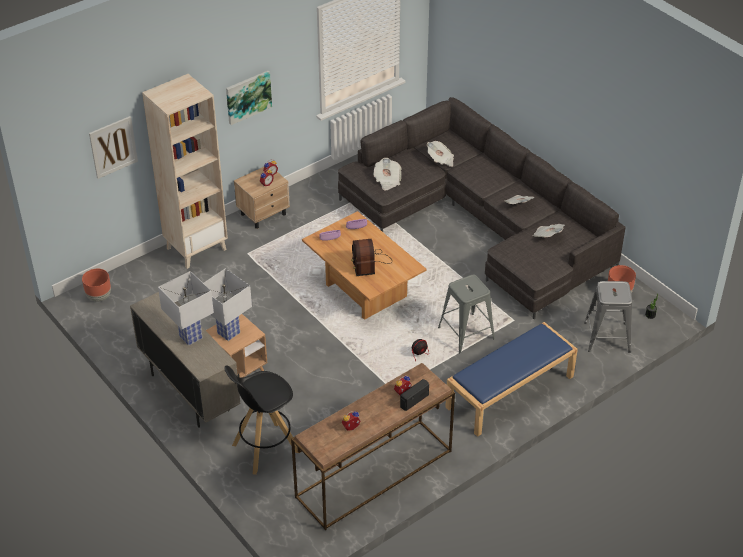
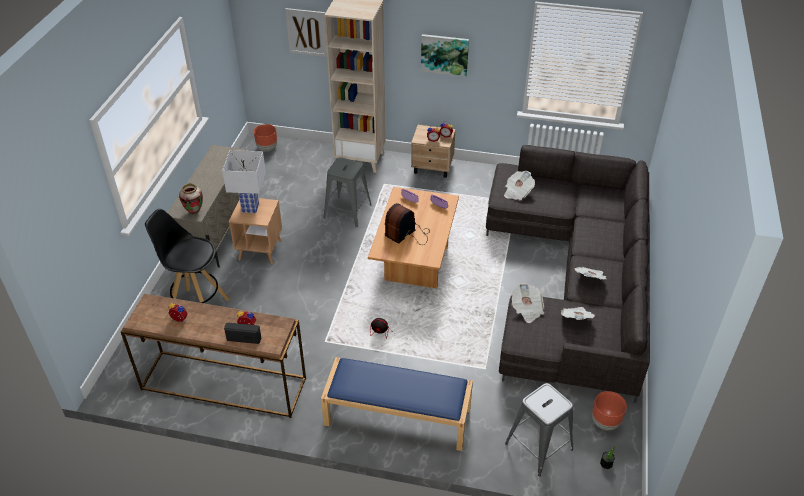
camera: 50 degrees right, 0 degrees up
white table lamp [158,271,214,346] -> none
newspaper [427,141,454,167] -> newspaper moved to [512,283,544,323]
grey stool [438,275,495,353] -> grey stool moved to [323,157,372,227]
none -> vase [179,183,203,215]

